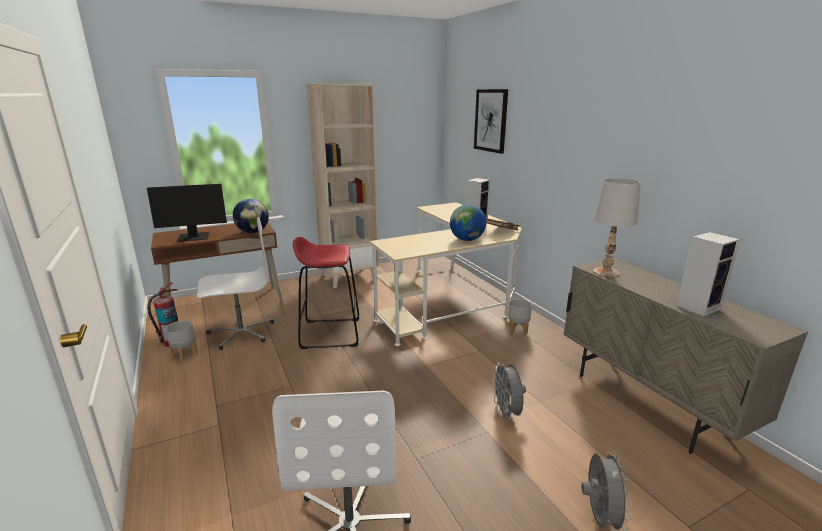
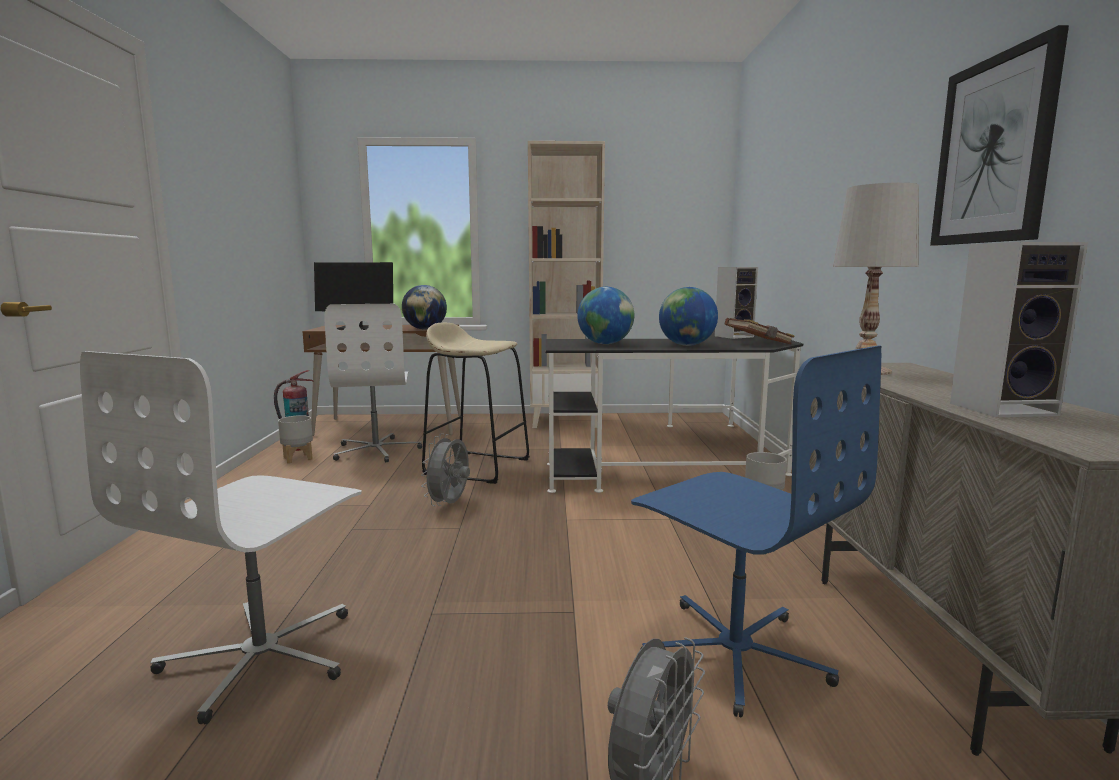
camera: 25 degrees right, 10 degrees down
white office chair [197,217,274,350] -> white office chair turned 75 degrees clockwise [324,304,422,463]
red stool [293,237,359,349] -> beige stool [422,323,529,484]
beige desk [370,202,522,346] -> black desk [546,330,803,493]
picture [474,89,508,154] -> picture moved to [930,25,1069,245]
grey fan [491,362,526,420] -> grey fan moved to [421,433,470,506]
none -> globe [577,287,634,344]
none -> blue office chair [631,345,881,718]

